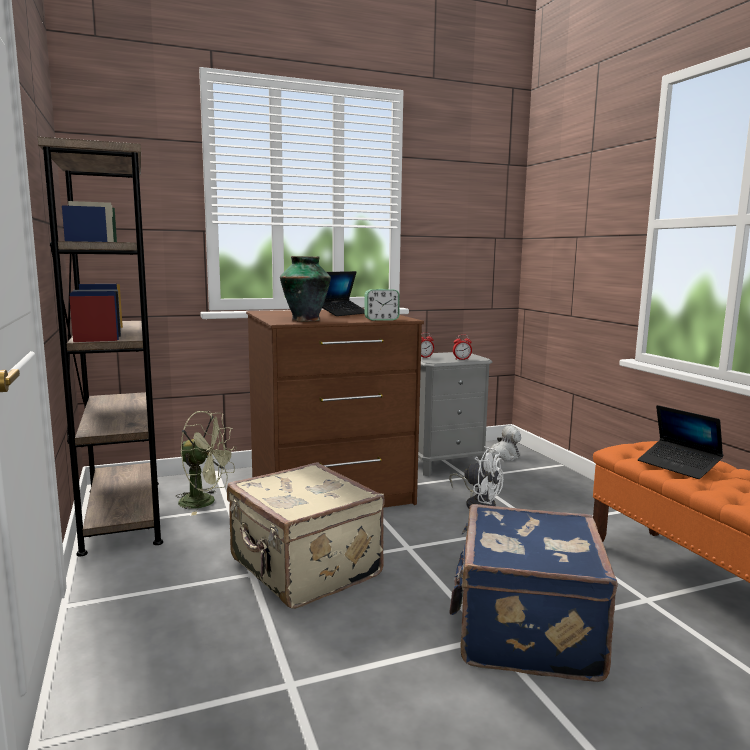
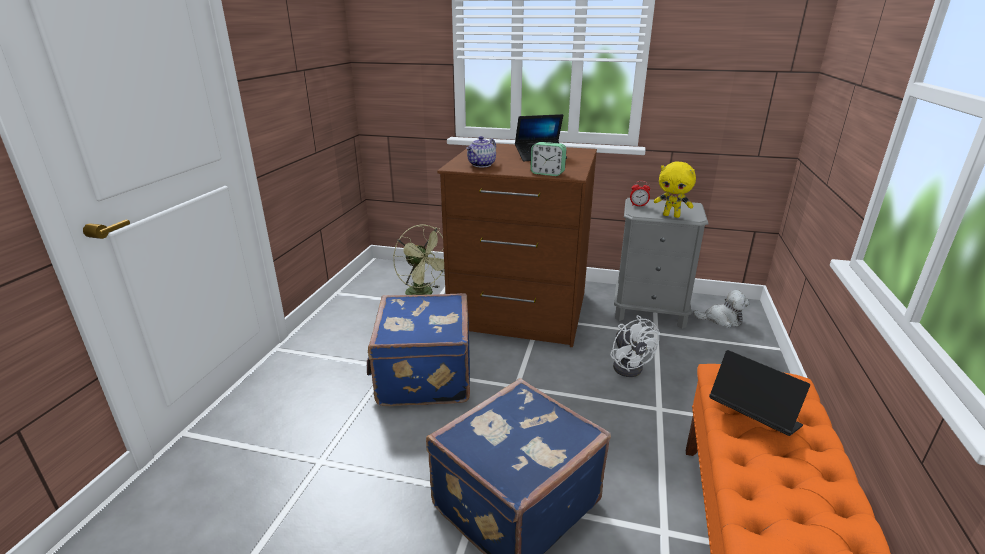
camera: 35 degrees right, 15 degrees up
brown bookcase [38,137,163,556] -> none
beige suitcase [227,462,384,609] -> blue suitcase [367,293,470,406]
vase [280,256,331,321] -> teapot [466,136,496,167]
alarm clock [453,334,472,360] -> yellow plush toy [654,161,696,218]
laptop [638,405,723,479] -> laptop turned 135 degrees clockwise [709,350,810,436]

